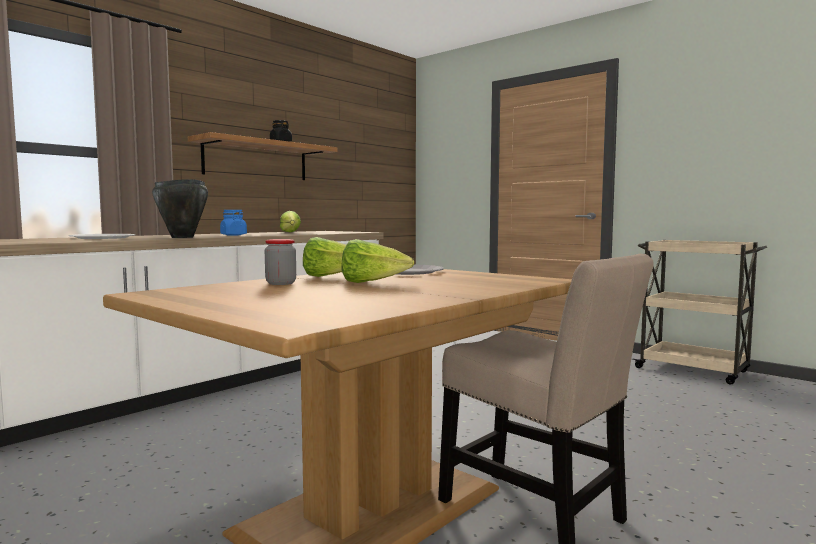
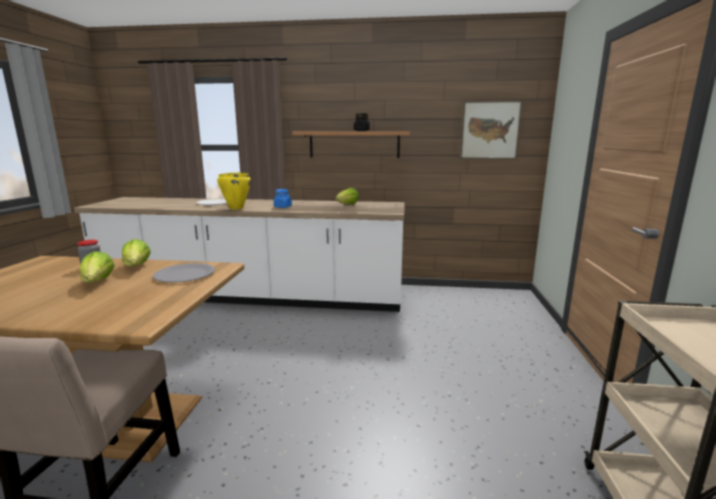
camera: 55 degrees right, 10 degrees up
black cooking pot [152,179,208,238] -> yellow cooking pot [217,172,251,210]
none -> picture [460,100,523,159]

